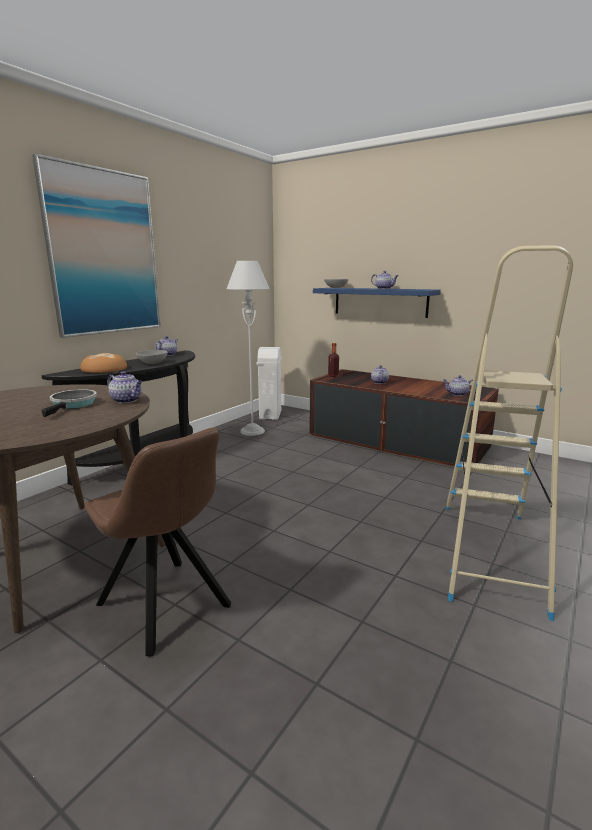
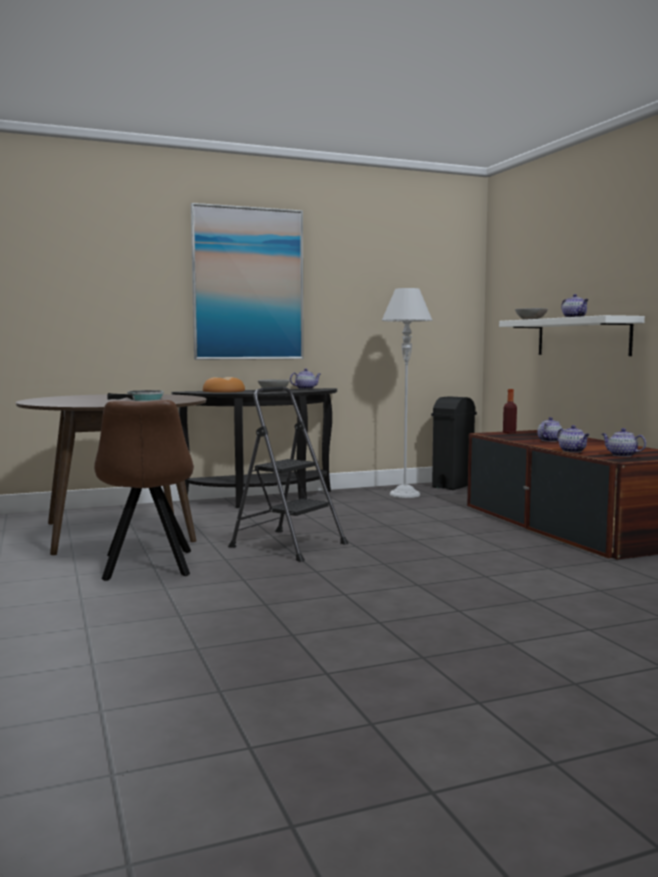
camera: 35 degrees right, 10 degrees down
teapot [107,371,142,403] -> teapot moved to [557,425,590,453]
white trash can [257,347,282,420] -> black trash can [431,396,477,490]
blue shelf [313,288,441,318] -> white shelf [499,315,645,356]
beige step ladder [446,245,573,621] -> none
none -> black step ladder [228,386,349,562]

